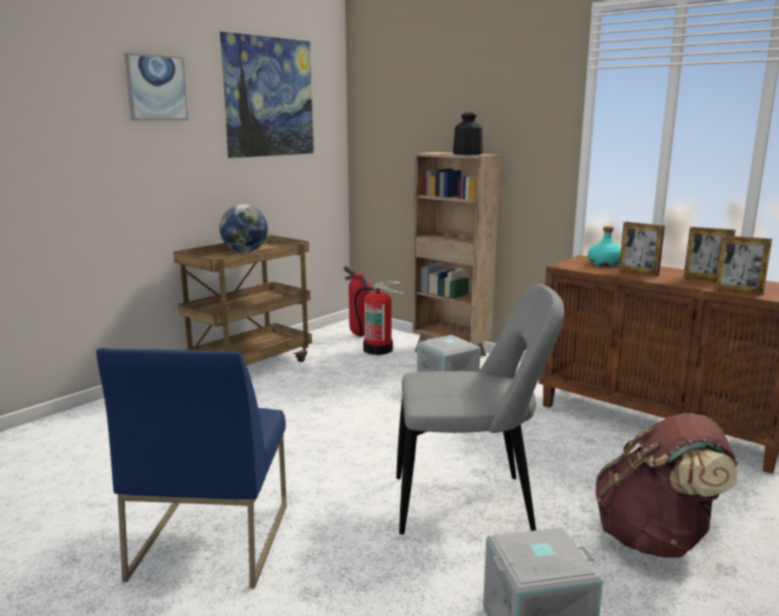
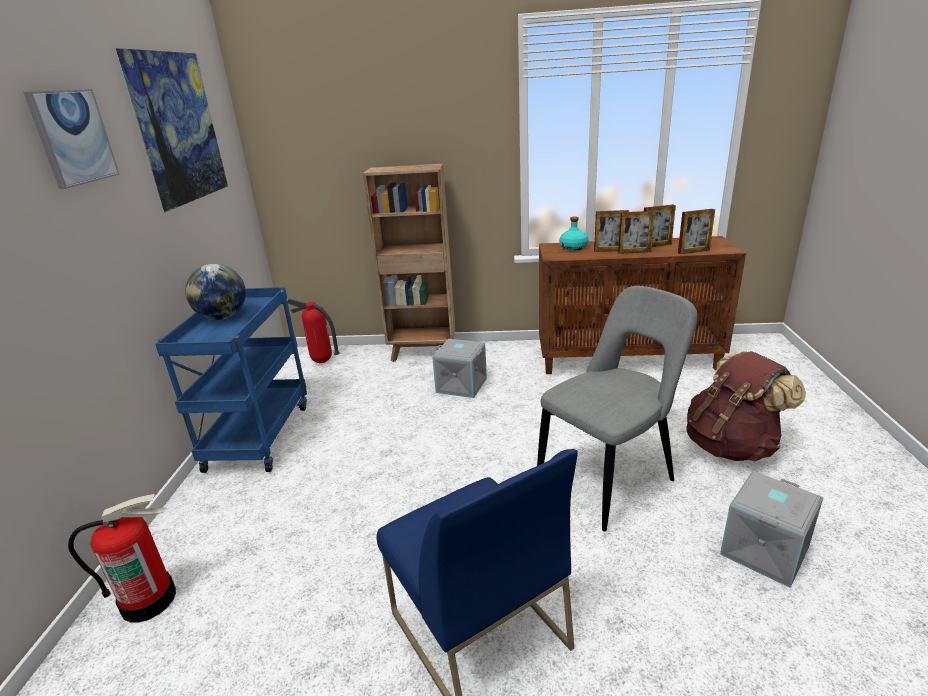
camera: 35 degrees left, 10 degrees up
brown cart [173,235,312,366] -> blue cart [155,287,307,473]
fire extinguisher [354,281,403,355] -> fire extinguisher moved to [68,494,176,623]
bottle [453,112,483,155] -> none
none -> picture frame [618,211,655,254]

